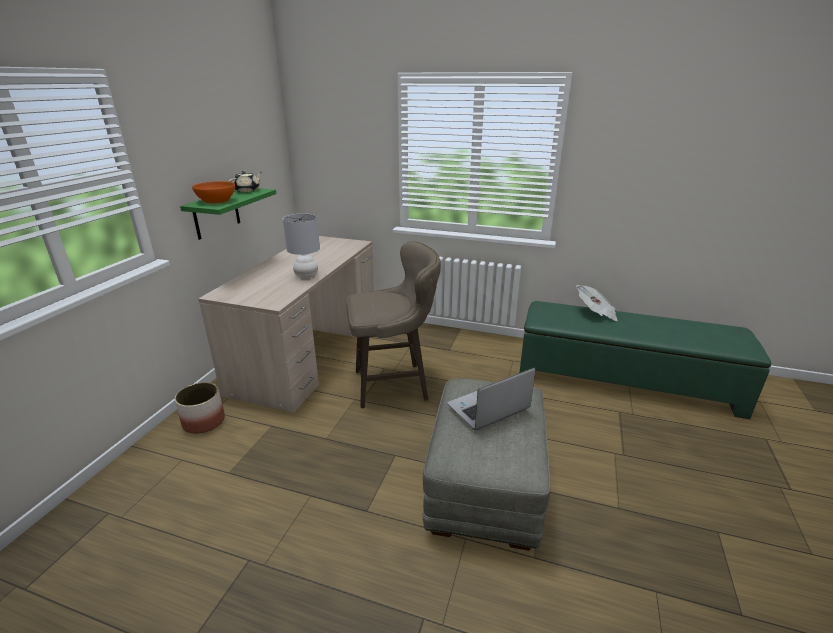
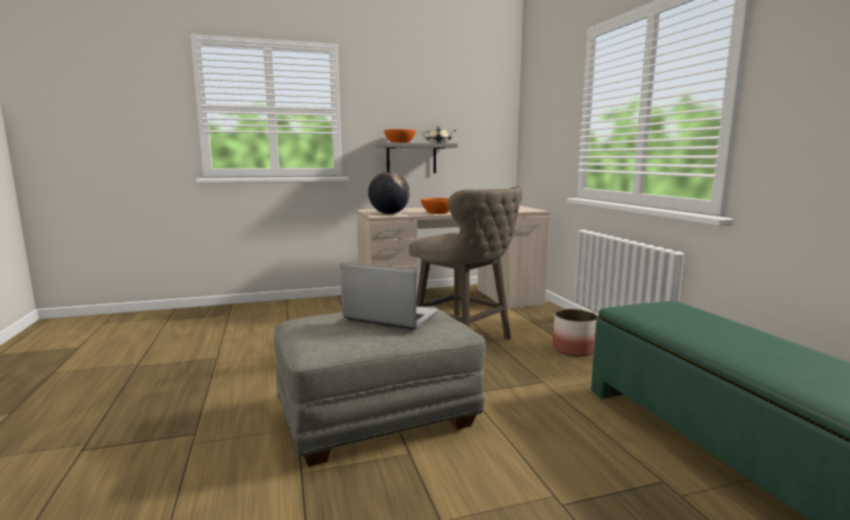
camera: 55 degrees right, 15 degrees down
planter [175,382,225,434] -> planter moved to [553,309,598,357]
green shelf [180,188,276,240] -> grey shelf [376,143,458,173]
grey table lamp [283,213,320,278] -> orange bowl [421,198,449,214]
newspaper [576,285,618,321] -> none
none -> globe [368,172,410,214]

